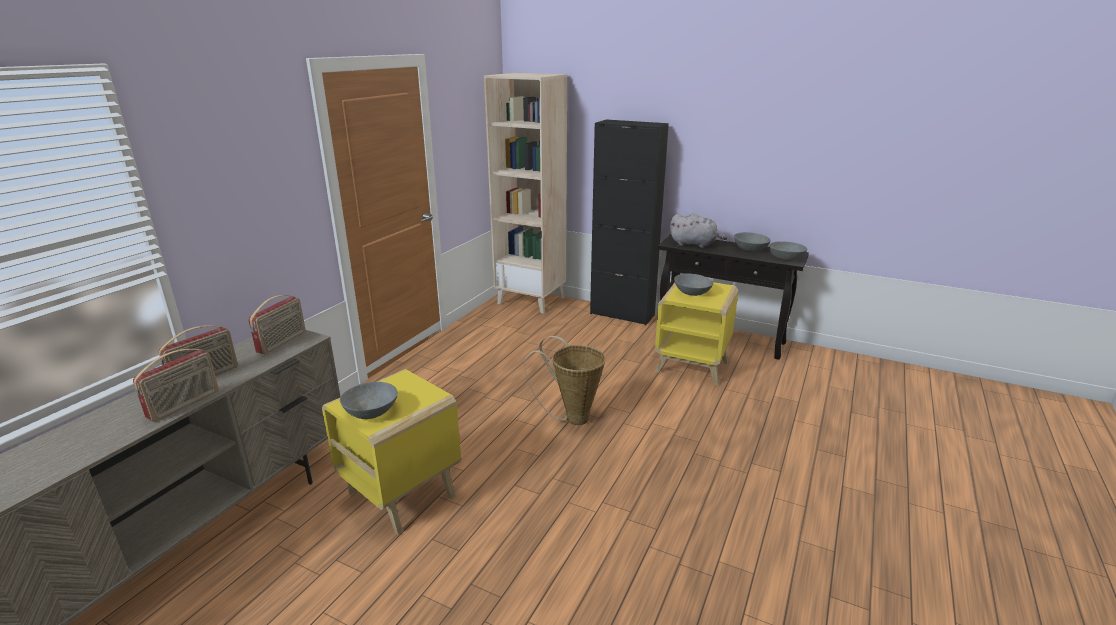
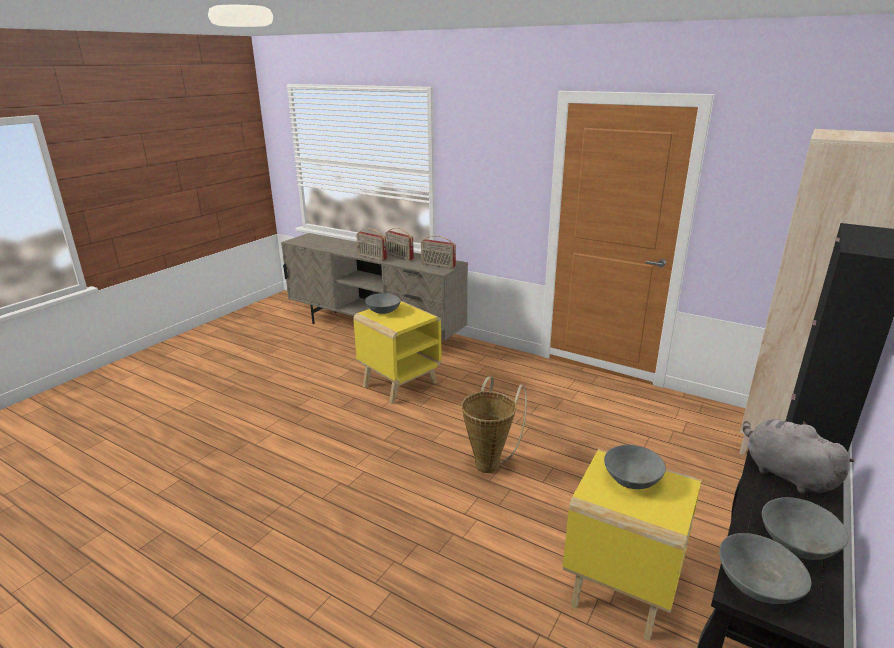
camera: 95 degrees right, 0 degrees up
grey plush toy [670,213,727,248] -> grey plush toy turned 120 degrees clockwise [743,419,854,494]

